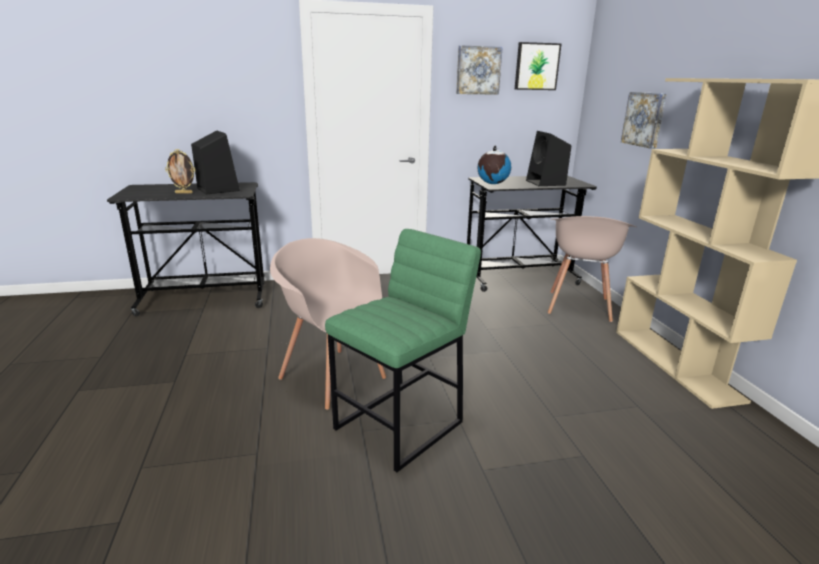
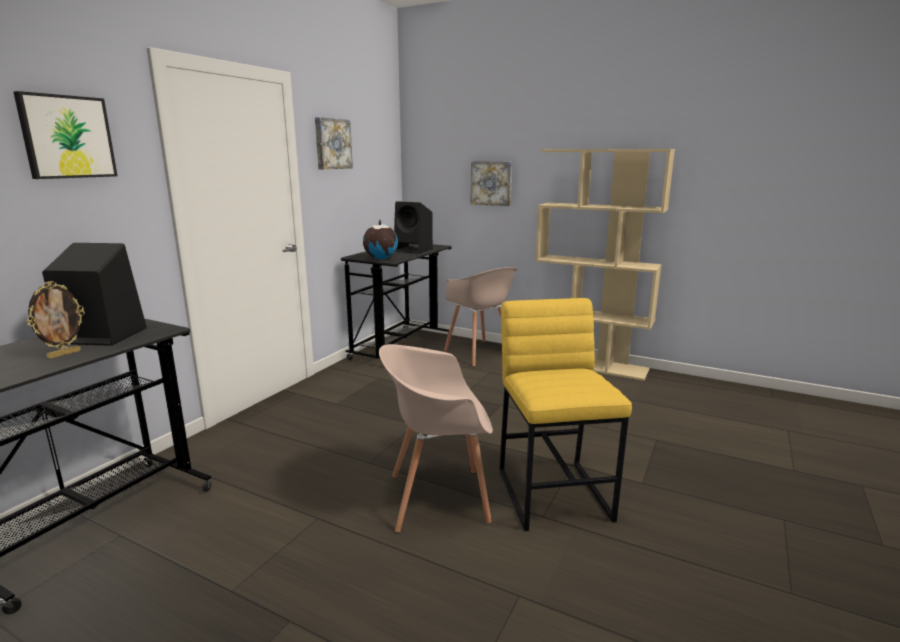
camera: 50 degrees left, 5 degrees down
green chair [325,229,481,472] -> yellow chair [499,298,632,531]
picture [515,42,561,90] -> picture moved to [14,91,118,179]

